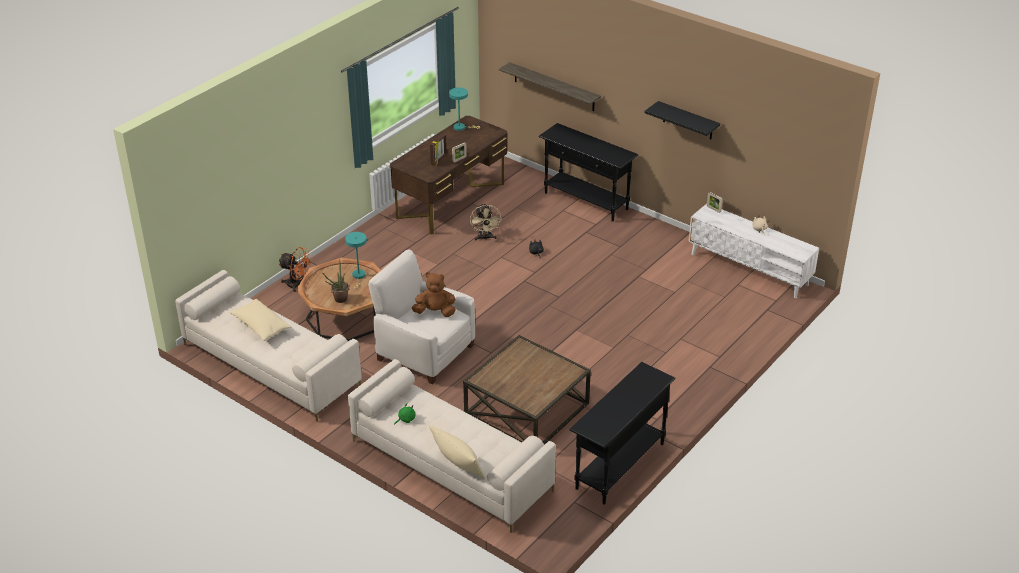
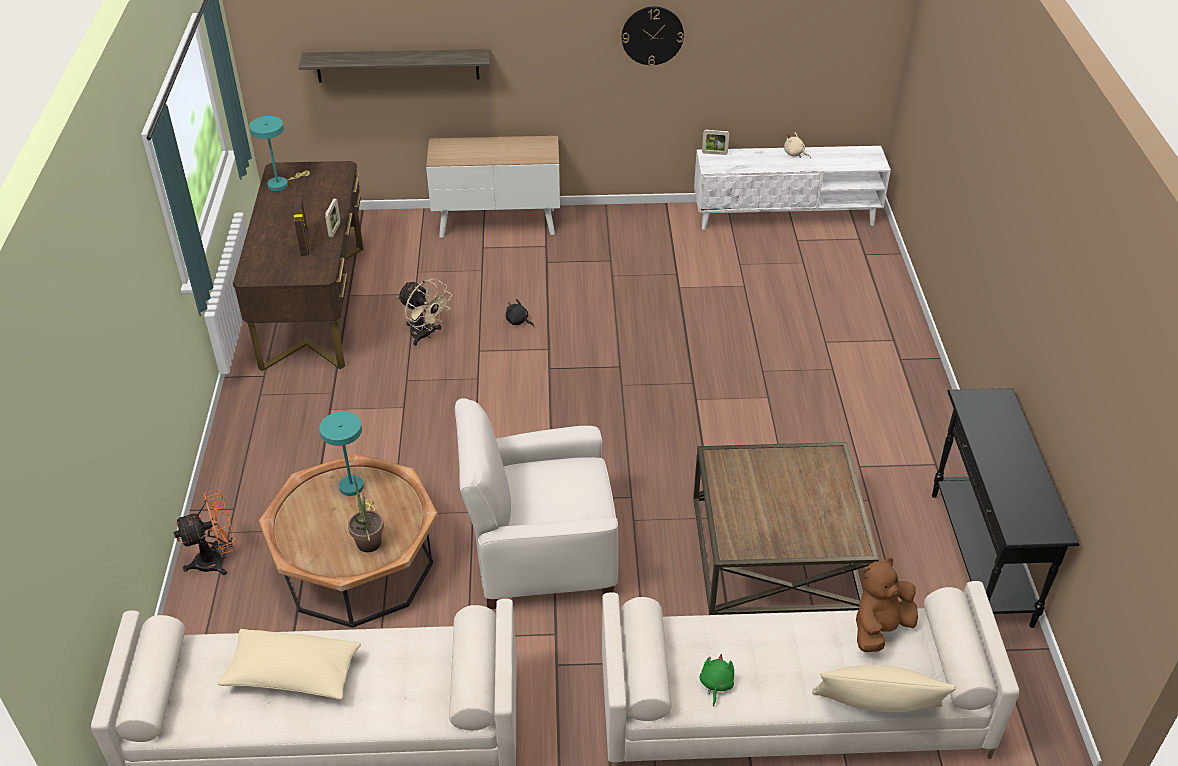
camera: 40 degrees left, 5 degrees up
brown plush toy [412,272,456,317] -> brown plush toy moved to [856,558,918,652]
black console table [539,123,638,222] -> cabinet [426,136,560,238]
black shelf [644,101,720,139] -> wall clock [622,7,684,66]

